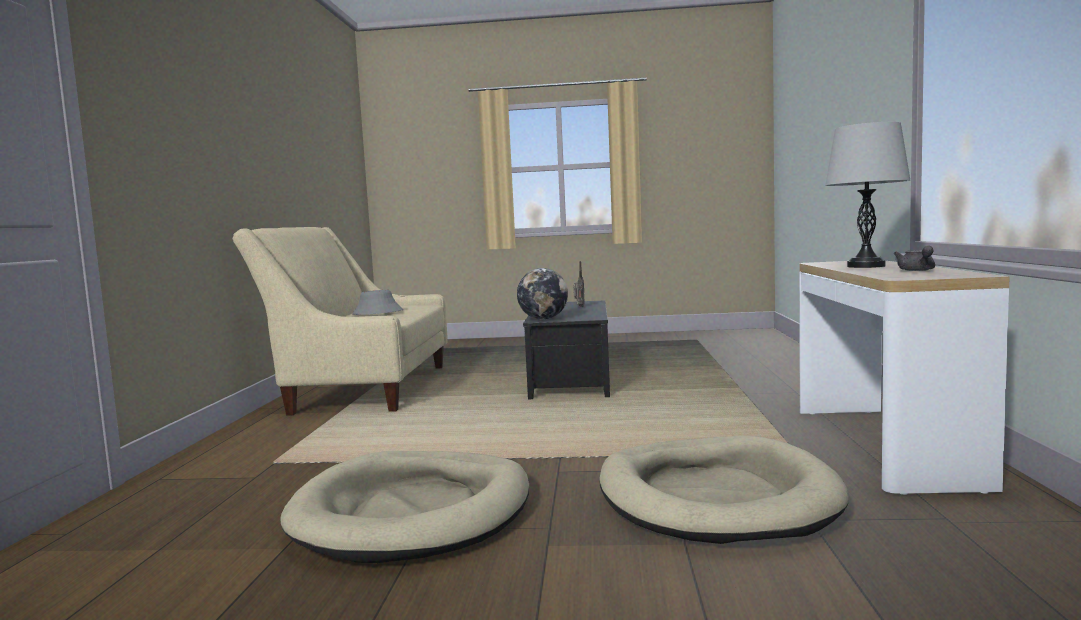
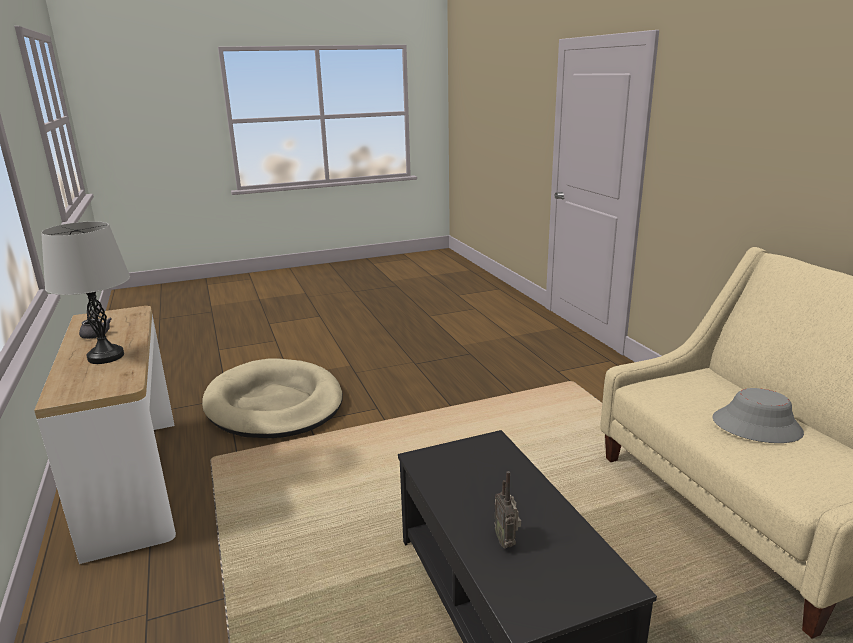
camera: 155 degrees right, 15 degrees up
beige dog bed [280,451,529,563] -> none
globe [517,268,568,319] -> none

